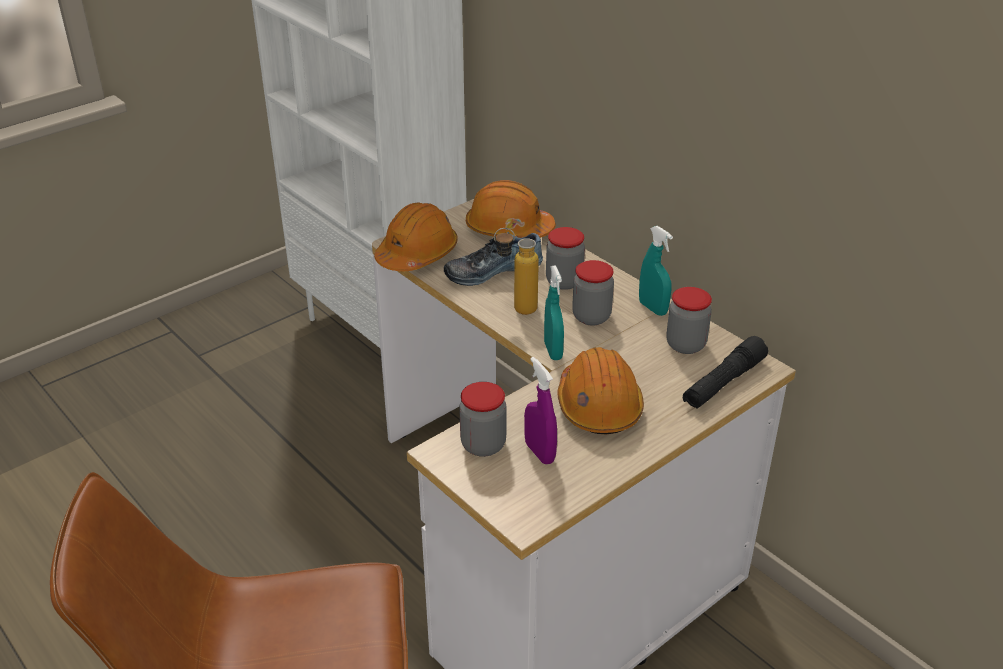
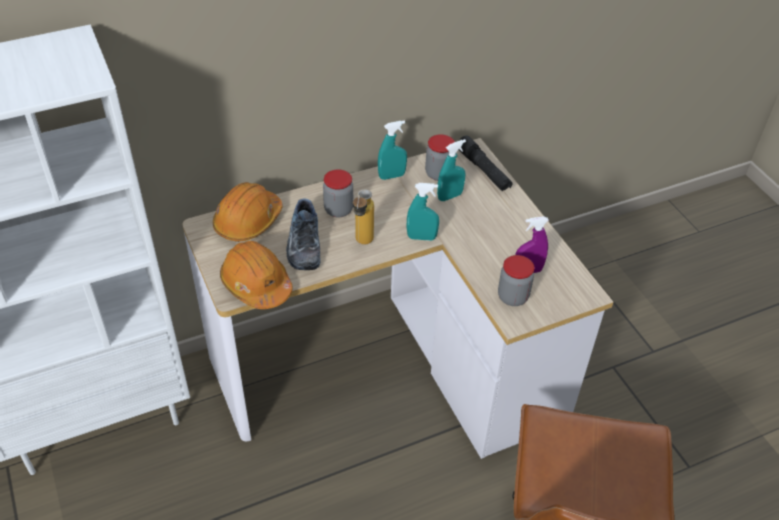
camera: 75 degrees left, 10 degrees up
orange hard hat [557,347,644,435] -> none
jar [572,260,614,325] -> none
none -> turquoise spray bottle [437,139,466,201]

